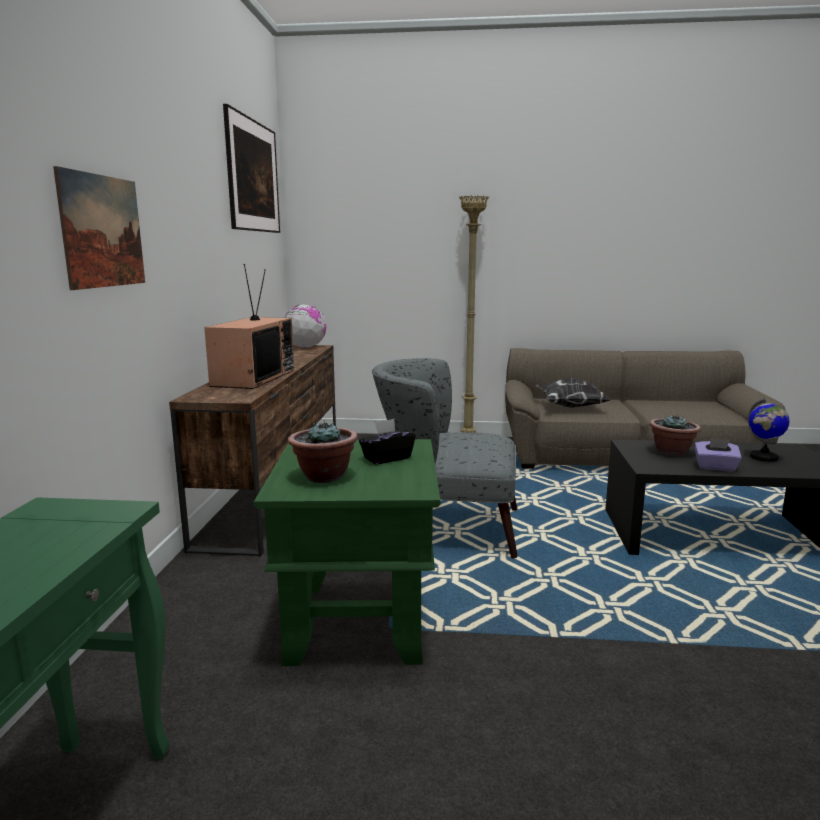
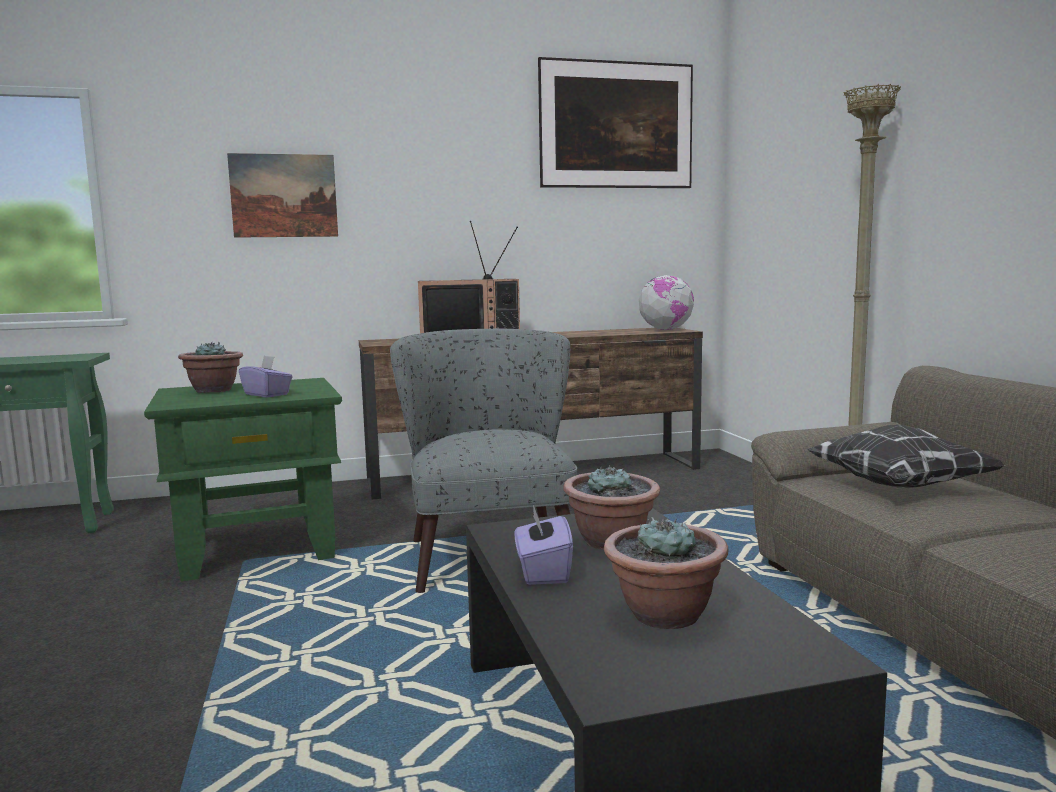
camera: 70 degrees right, 5 degrees down
black tissue box [359,419,416,464] -> purple tissue box [239,356,293,397]
globe [748,398,790,462] -> potted plant [604,517,728,629]

